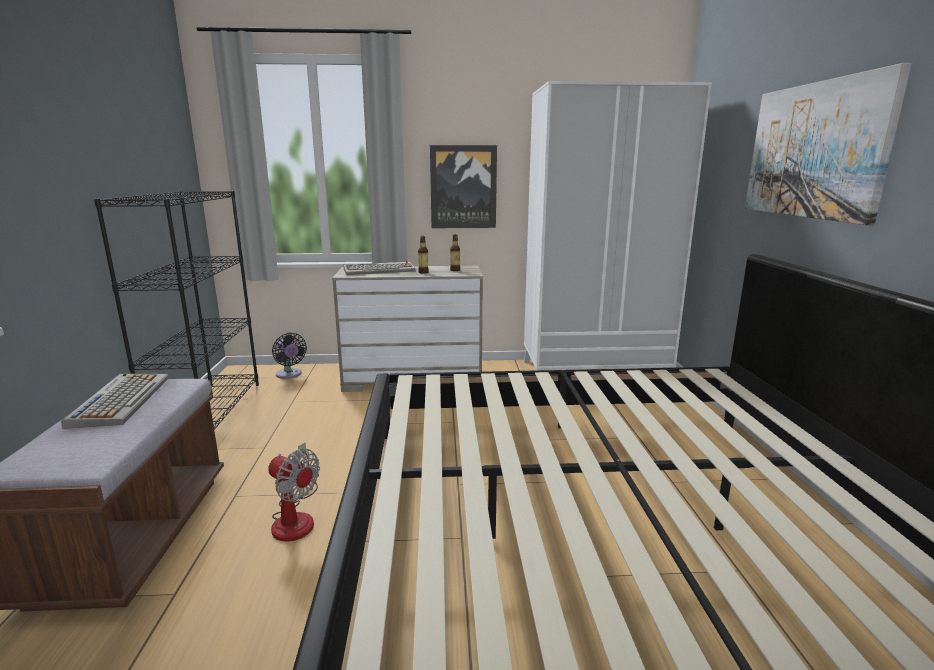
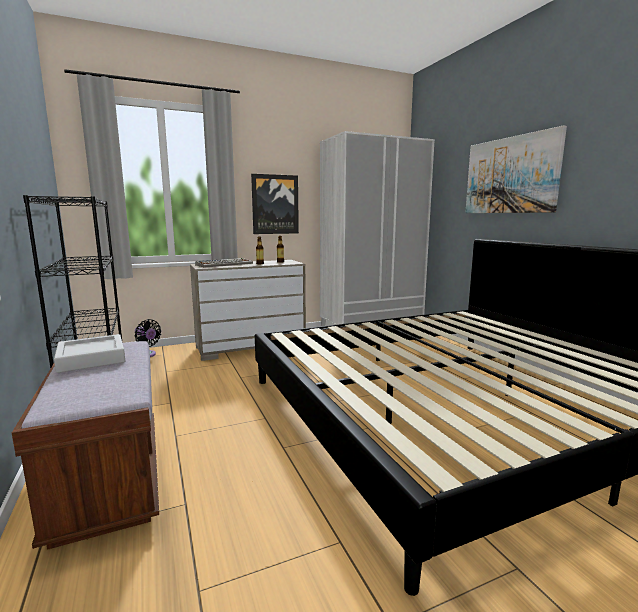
camera: 20 degrees left, 5 degrees down
keyboard [61,374,169,429] -> grey tray [54,334,125,373]
fan [268,443,320,541] -> none

